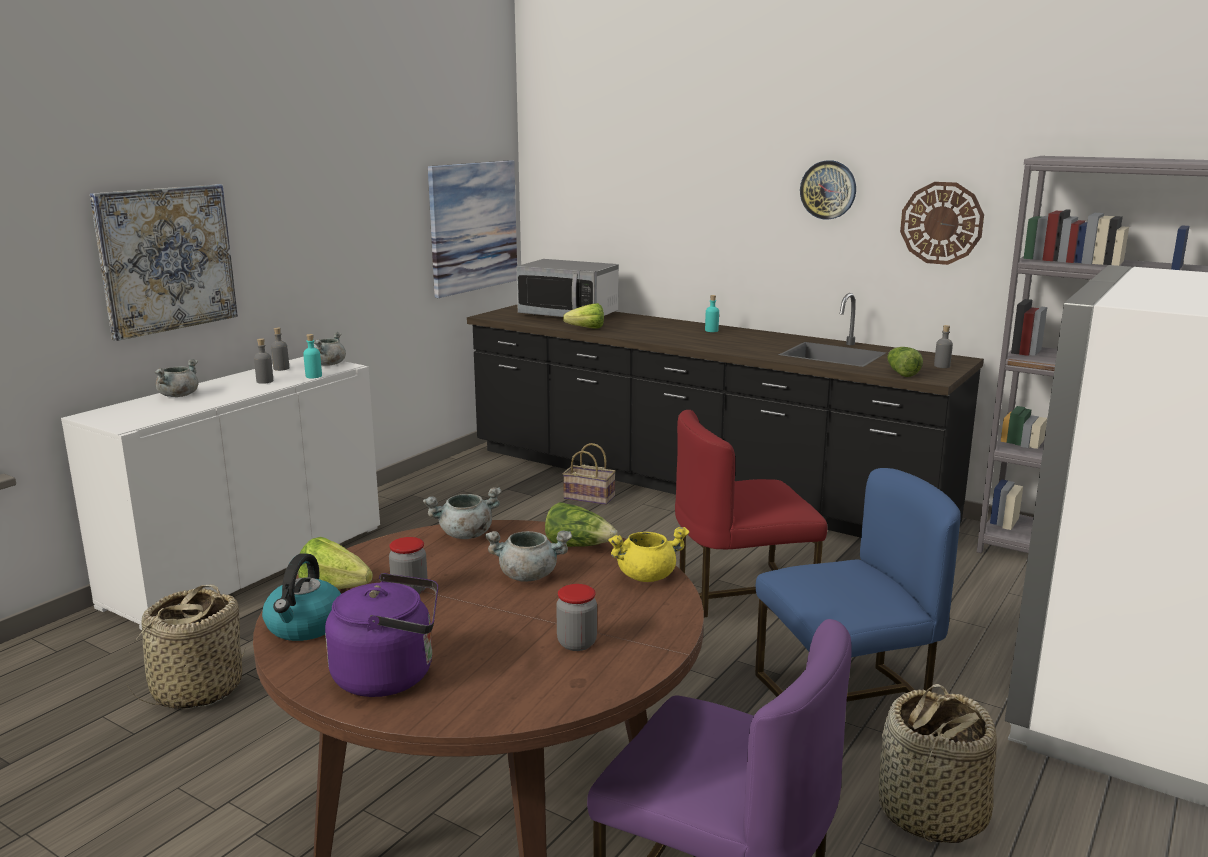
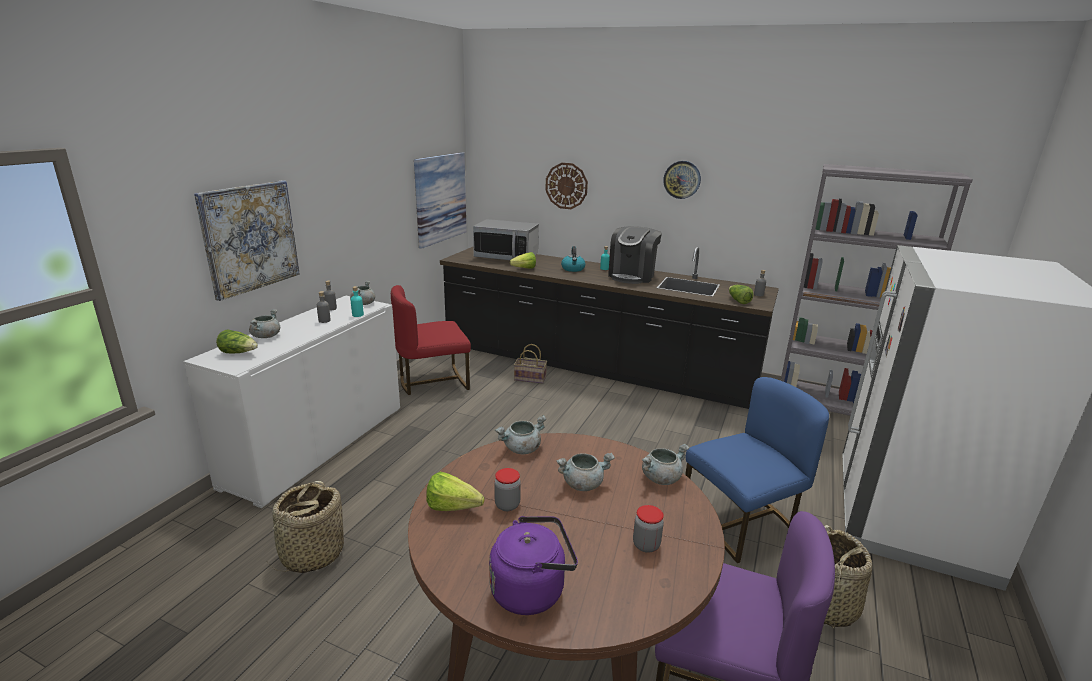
camera: 10 degrees left, 5 degrees up
kettle [262,553,341,641] -> kettle moved to [561,246,585,272]
lettuce [545,502,618,547] -> lettuce moved to [216,329,258,354]
yellow cooking pot [608,527,690,582] -> grey cooking pot [642,444,689,485]
red chair [675,410,827,618] -> red chair moved to [391,285,471,395]
wall clock [900,182,984,265] -> wall clock moved to [545,163,588,209]
none -> coffee machine [608,226,662,284]

